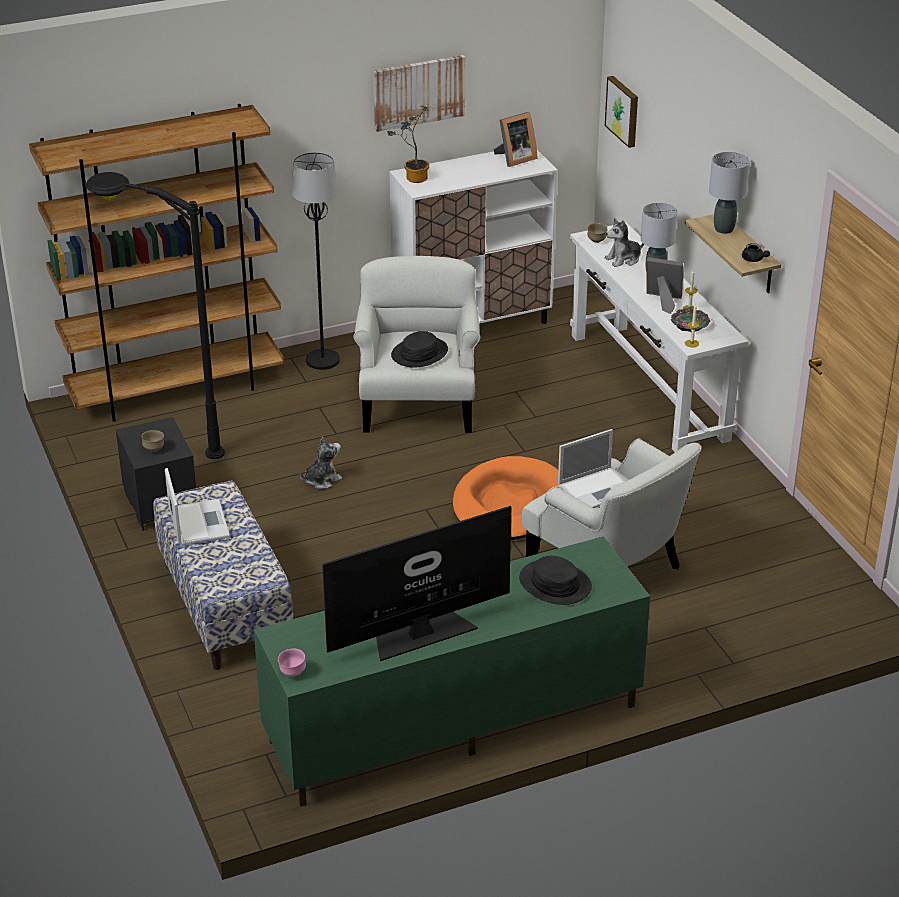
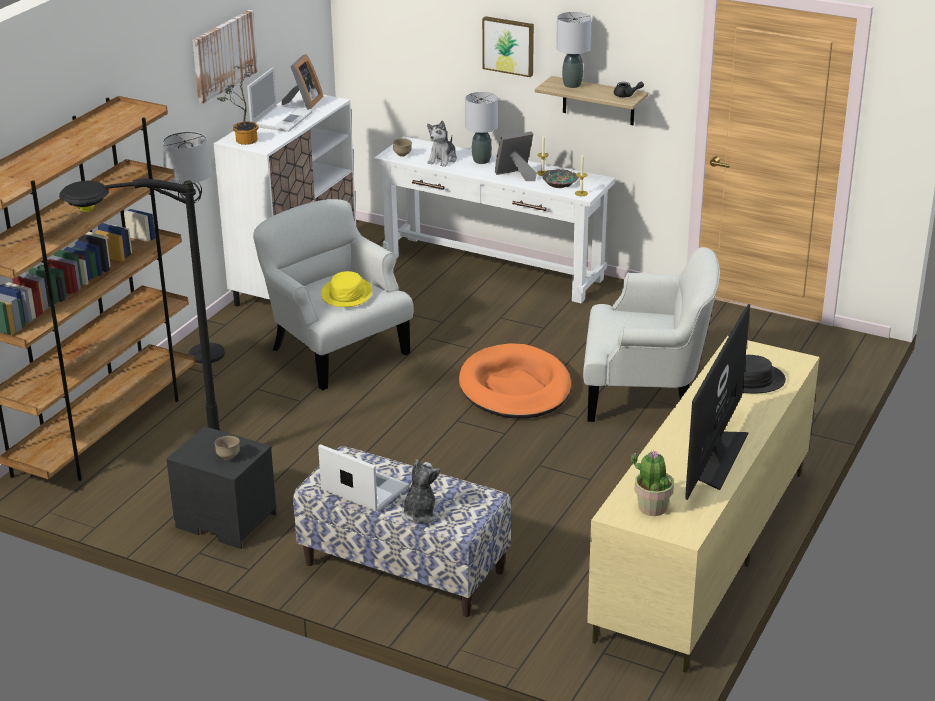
camera: 40 degrees left, 5 degrees down
green tv stand [254,536,650,807] -> beige tv stand [587,336,819,673]
pink bowl [278,649,306,676] -> none
plush toy [300,437,342,489] -> plush toy moved to [401,459,440,523]
black hat [391,331,448,368] -> yellow hat [321,271,372,307]
laptop [558,429,625,508] -> laptop moved to [247,68,313,132]
picture [605,76,638,148] -> picture moved to [482,16,534,77]
none -> potted plant [631,451,674,516]

